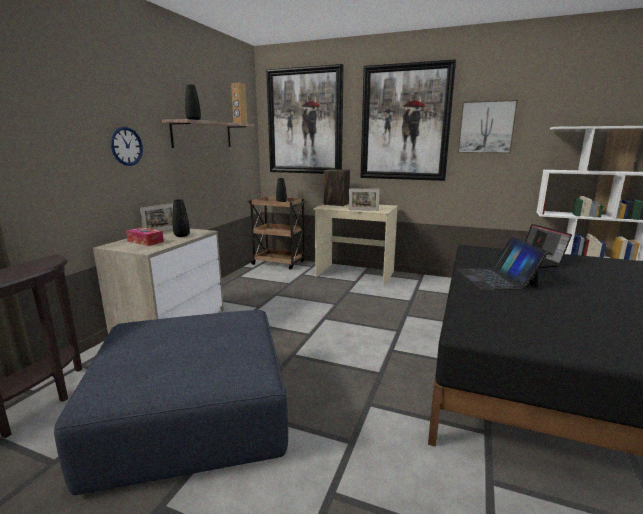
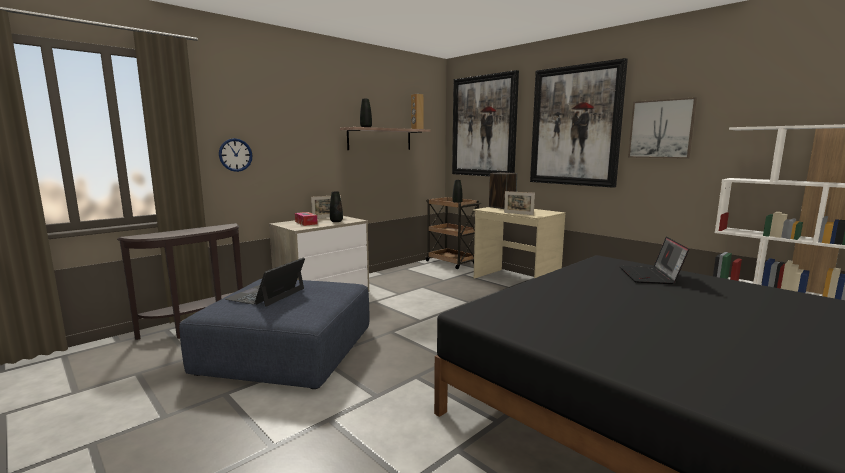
camera: 25 degrees right, 5 degrees down
wall clock [111,127,143,166] -> wall clock moved to [219,138,252,172]
laptop [456,236,548,290] -> laptop moved to [225,258,305,307]

